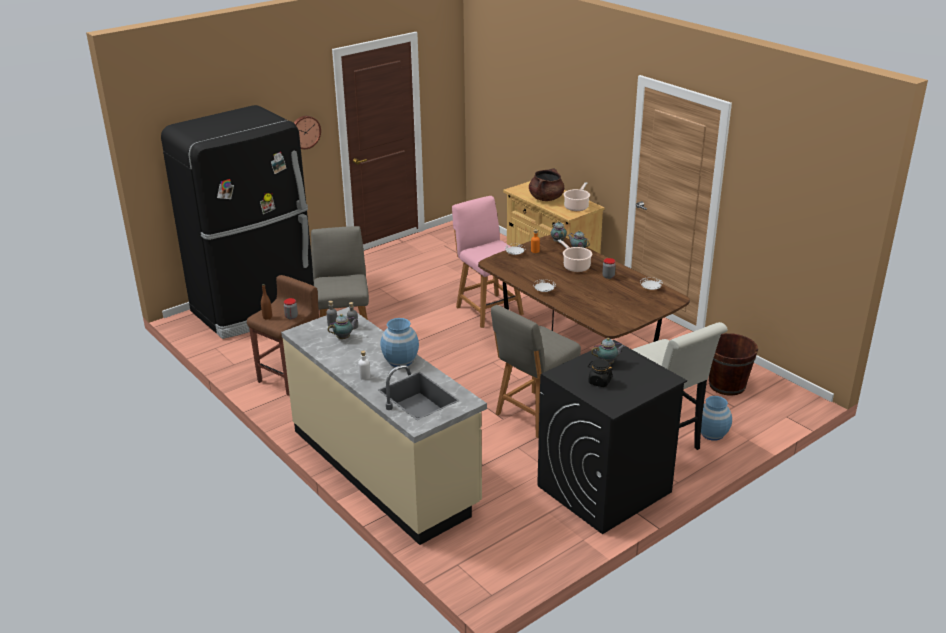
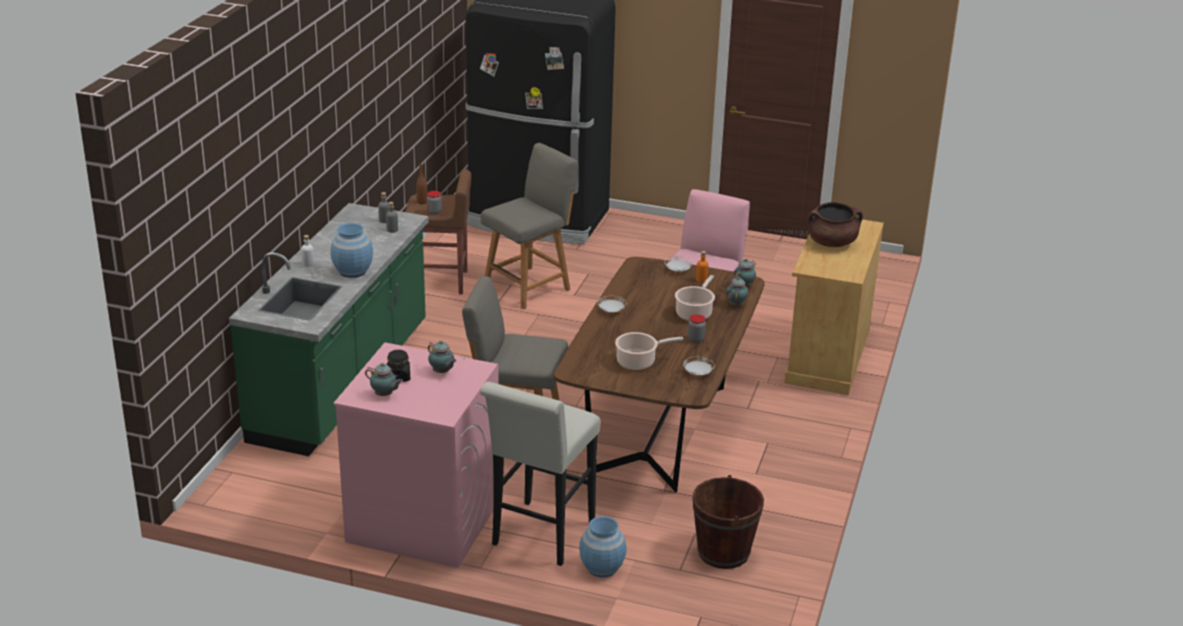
camera: 55 degrees right, 0 degrees up
beige counter [281,307,487,545] -> green counter [229,203,429,456]
wall clock [294,116,321,149] -> none
teapot [328,314,358,339] -> teapot moved to [365,363,403,396]
black washing machine [537,340,687,534] -> pink washing machine [333,342,499,568]
cooking pot [563,182,590,211] -> cooking pot moved to [615,332,683,370]

